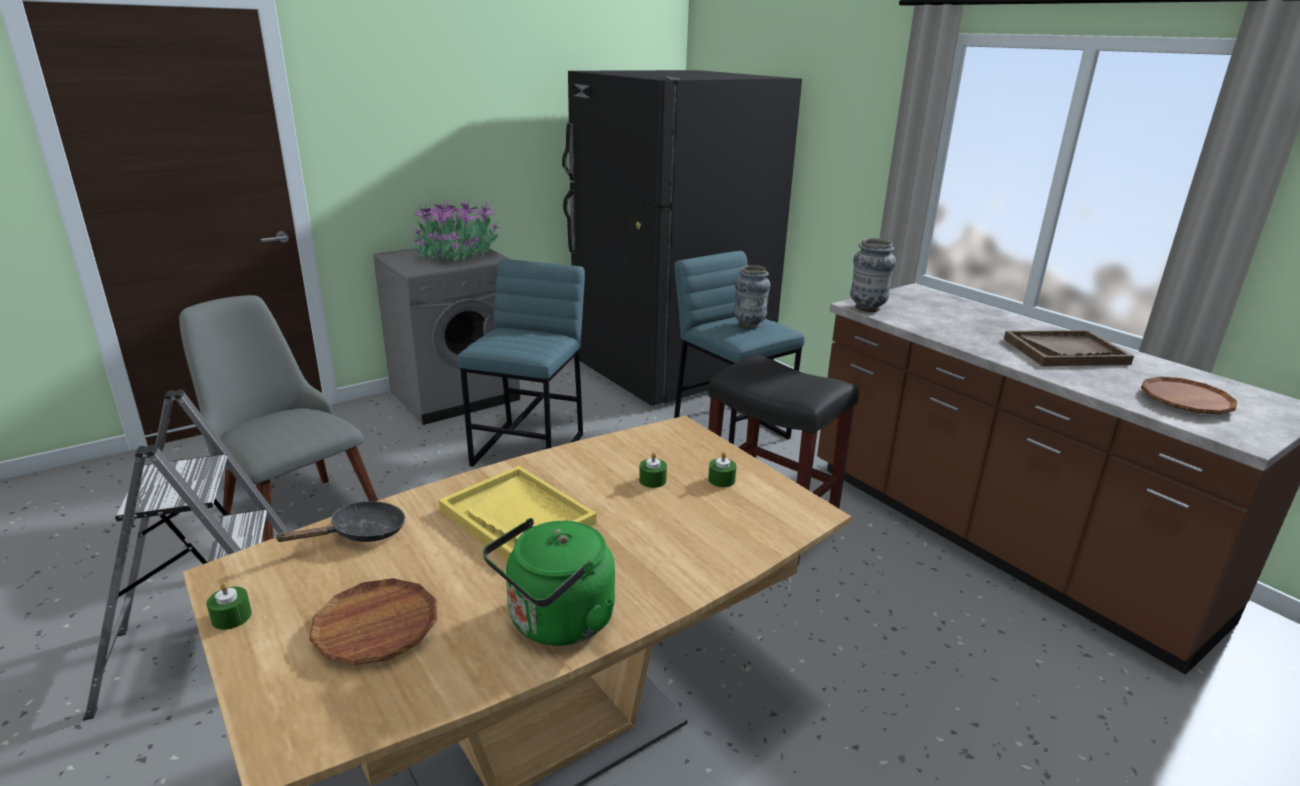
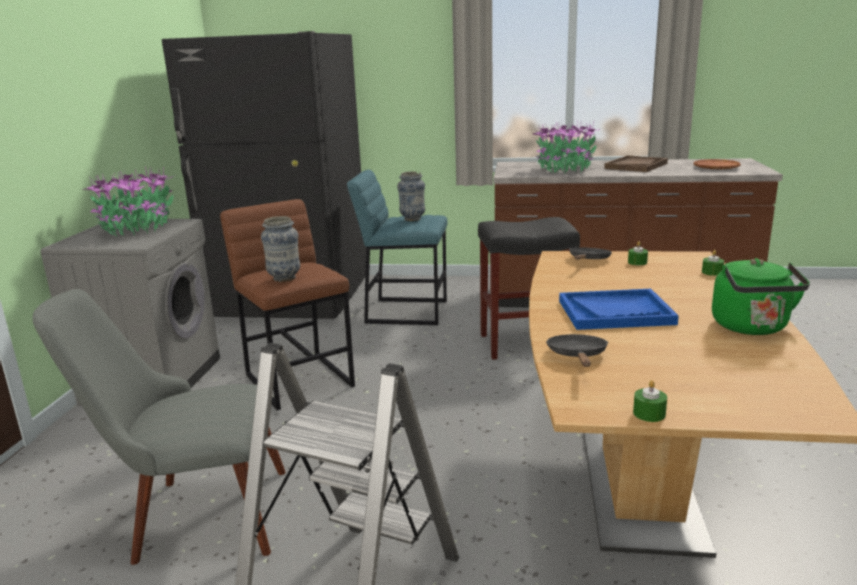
camera: 45 degrees left, 5 degrees down
brown plate [309,578,437,665] -> none
yellow tray [439,466,596,561] -> blue tray [559,289,679,330]
blue stool [458,259,585,467] -> brown stool [220,199,355,410]
green candle [639,452,667,488] -> green candle moved to [702,250,724,276]
vase [850,238,896,312] -> vase moved to [261,216,300,282]
none -> potted plant [533,120,600,174]
none -> black frying pan [569,247,612,260]

